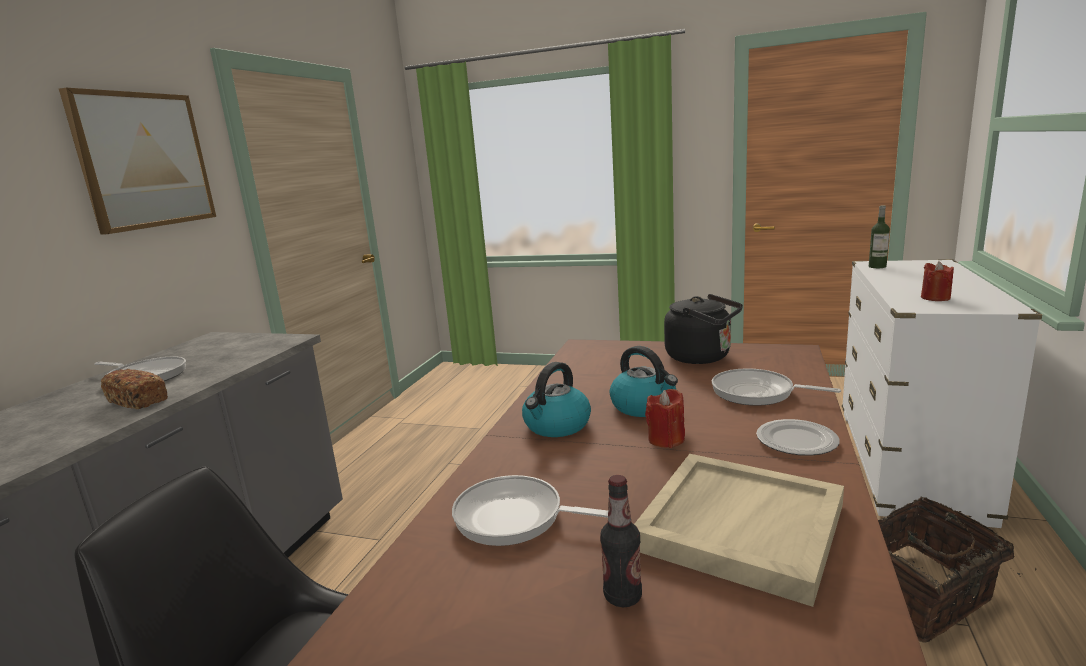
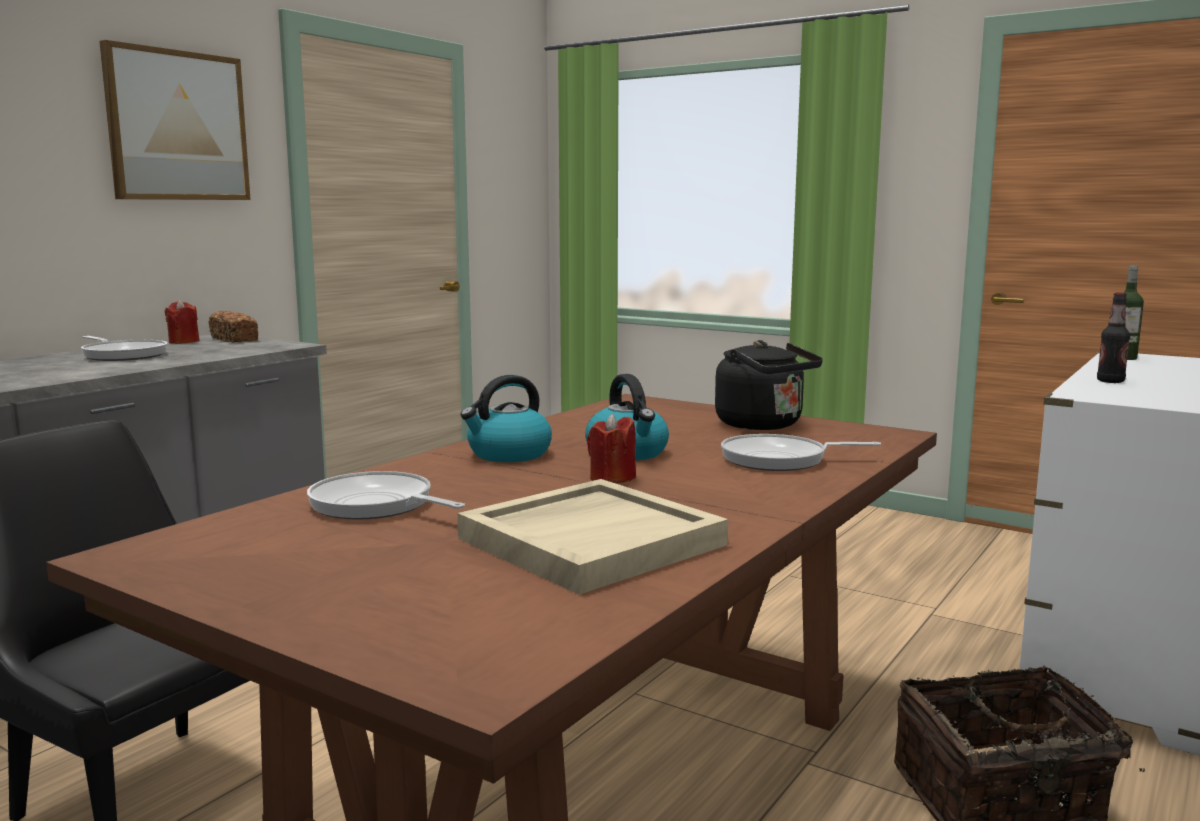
camera: 15 degrees right, 5 degrees down
bread [101,369,168,410] -> bread moved to [209,311,258,343]
bottle [600,475,642,607] -> bottle moved to [1097,293,1130,383]
frying pan [712,369,841,406] -> frying pan turned 45 degrees counterclockwise [721,434,881,471]
plate [756,419,840,456] -> none
red candle [921,261,954,301] -> red candle moved to [165,300,199,344]

